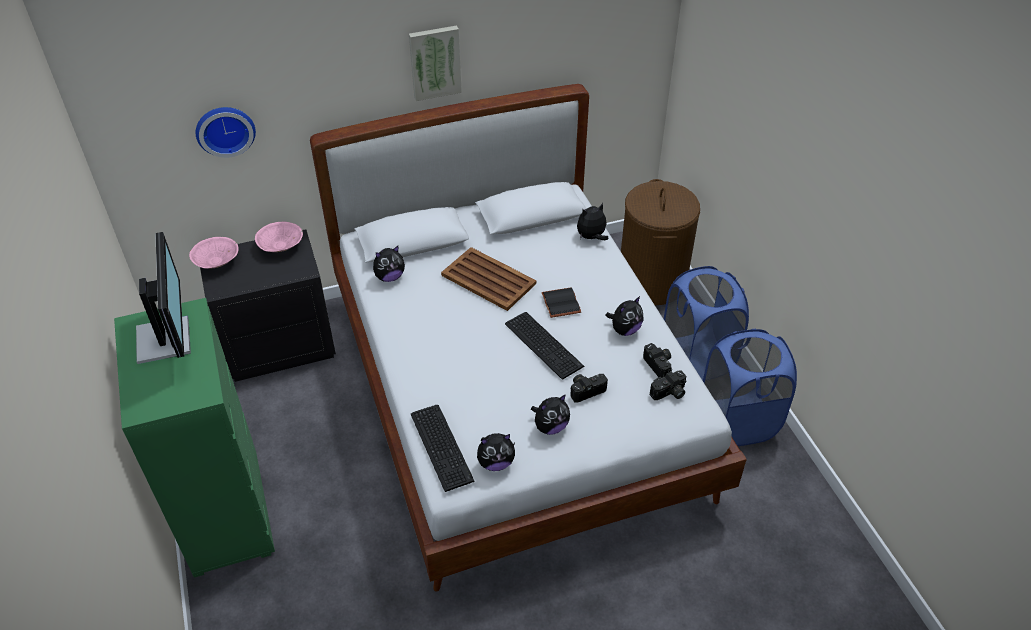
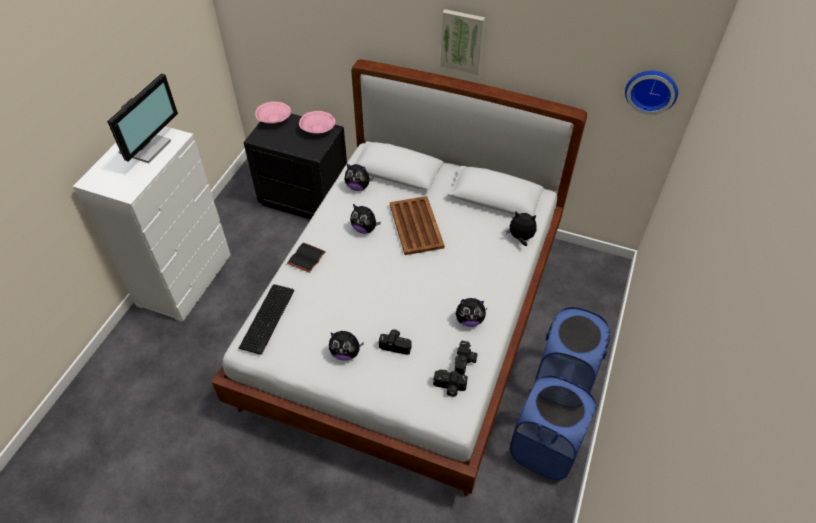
camera: 40 degrees right, 5 degrees up
green dresser [114,298,275,578] -> white dresser [73,126,231,322]
wall clock [196,107,256,158] -> wall clock moved to [625,71,678,115]
plush toy [477,433,515,471] -> plush toy moved to [350,204,381,234]
keyboard [505,312,584,380] -> none
black book [541,287,581,318] -> black book moved to [287,242,326,273]
brown laundry basket [621,179,700,305] -> none

